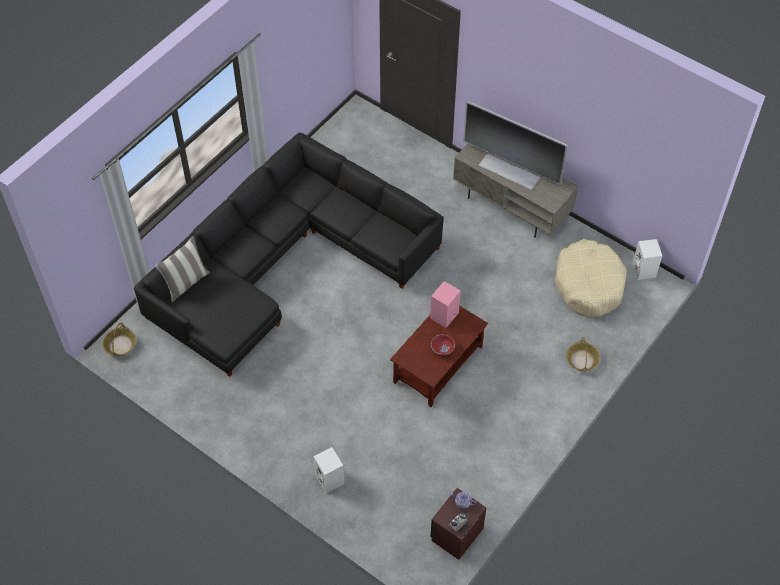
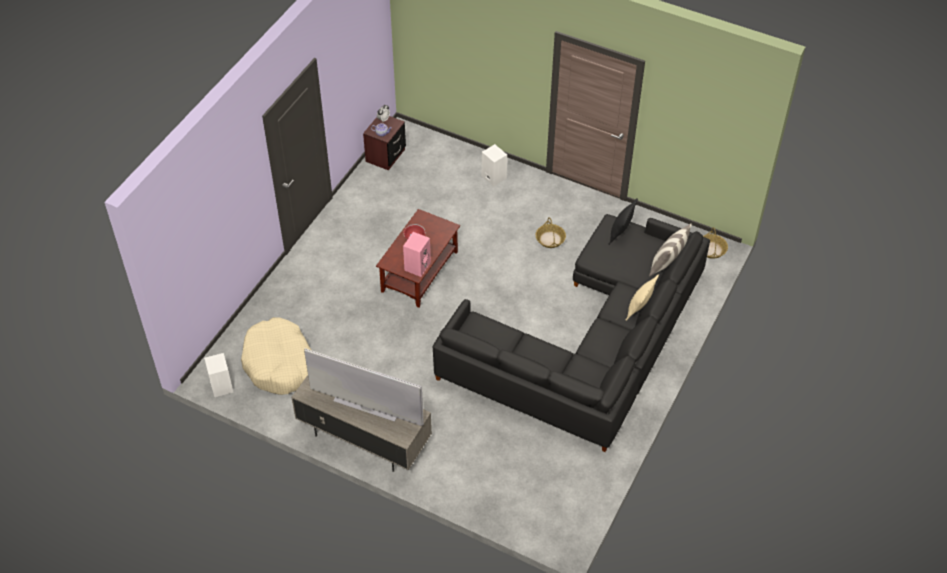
camera: 170 degrees right, 5 degrees down
basket [566,337,600,371] -> basket moved to [535,217,566,248]
none -> black pillow [609,198,638,245]
none -> beige pillow [625,274,659,321]

